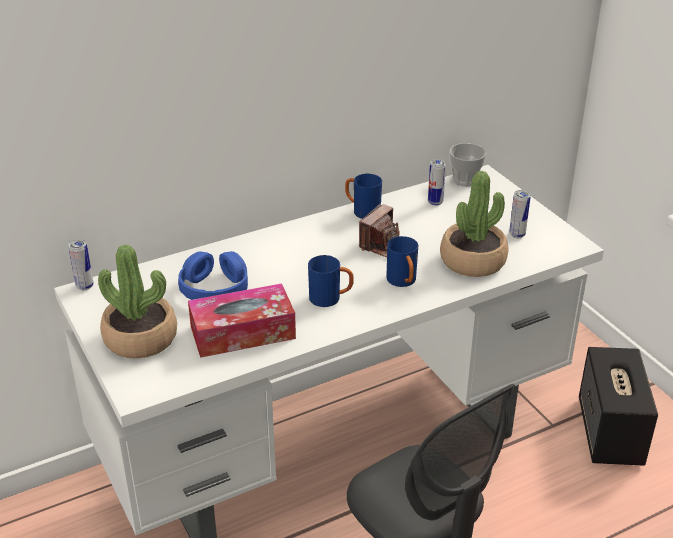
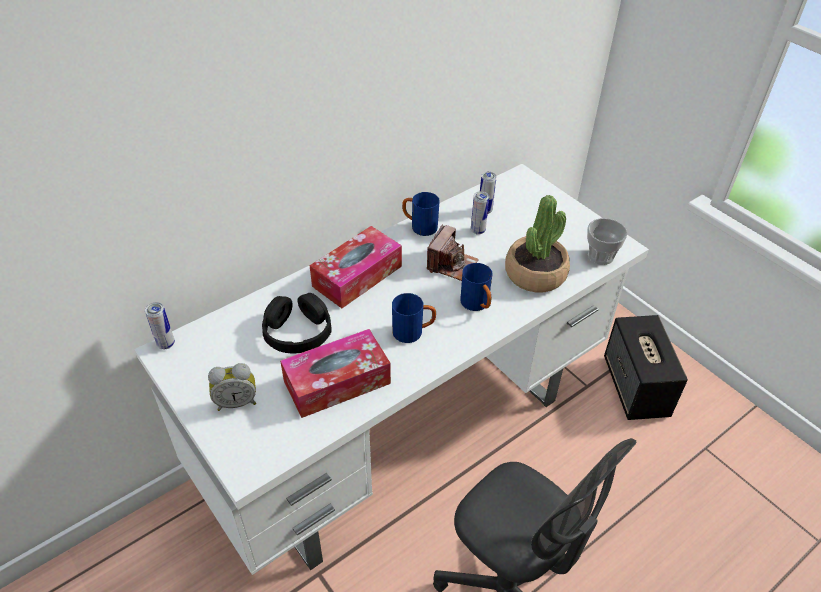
camera: 10 degrees left, 10 degrees up
potted plant [98,244,177,359] -> alarm clock [208,363,256,411]
blue headphones [178,251,248,300] -> black headphones [262,293,332,353]
cup [449,143,487,187] -> cup moved to [587,218,628,265]
can [509,190,531,238] -> can moved to [471,191,489,235]
none -> tissue box [310,226,402,308]

